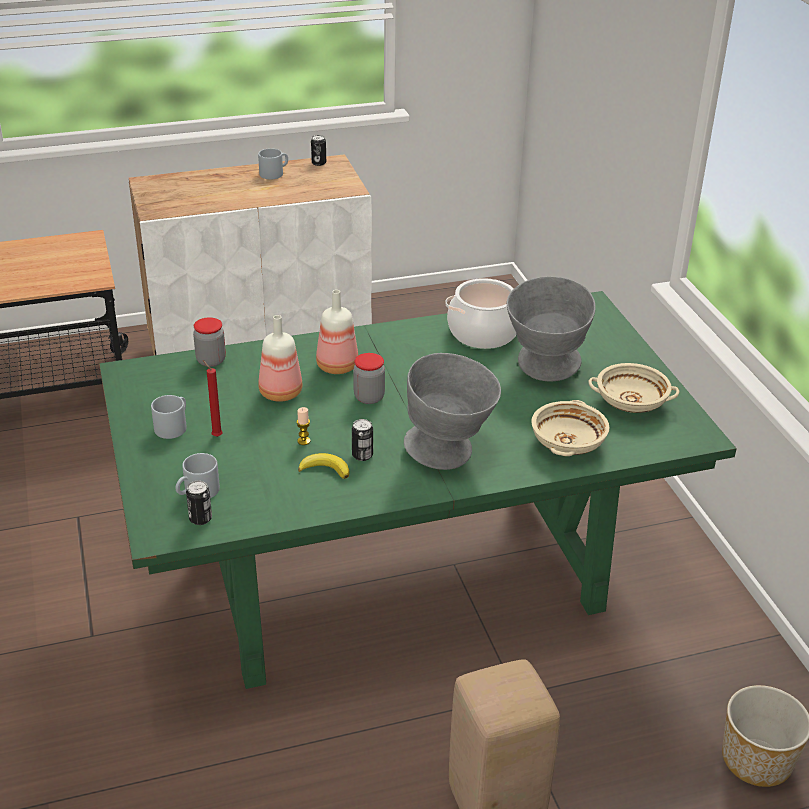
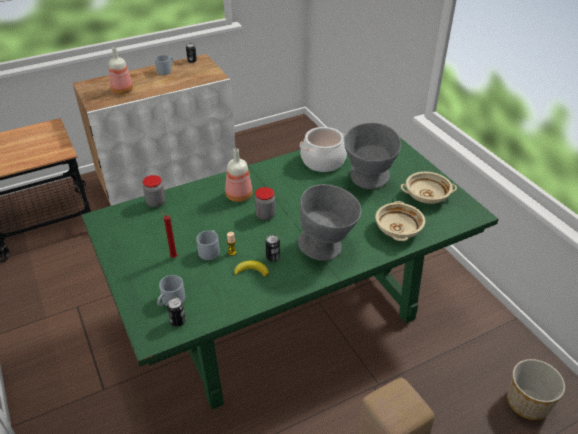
camera: 10 degrees left, 5 degrees up
grey mug [151,395,187,439] -> grey mug moved to [196,230,220,260]
bottle [259,315,303,402] -> bottle moved to [109,47,133,94]

